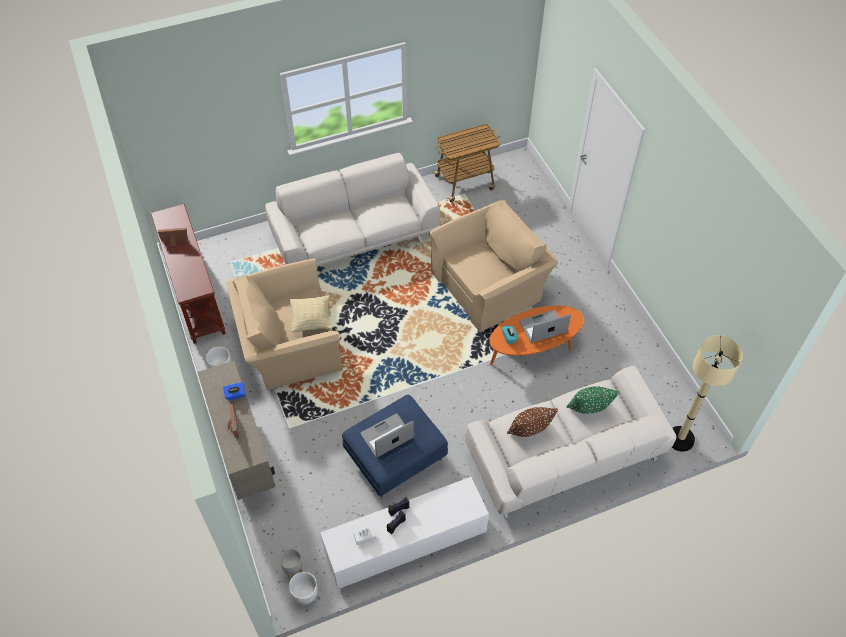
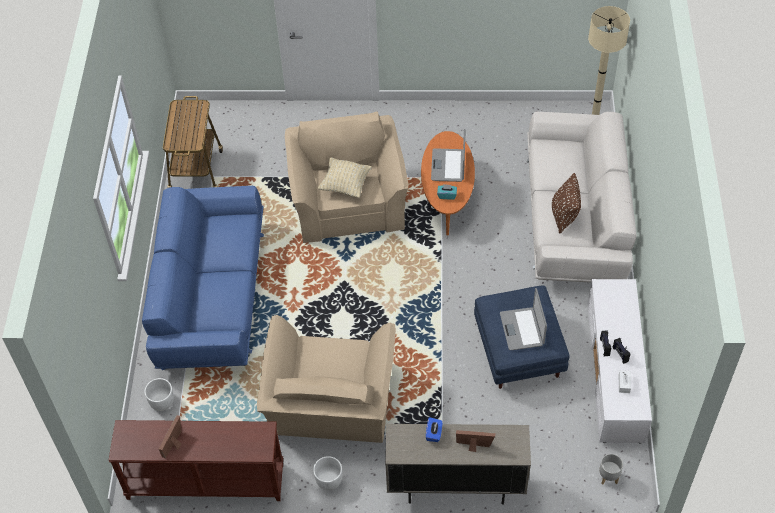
camera: 65 degrees left, 0 degrees up
white sofa [265,153,440,267] -> blue sofa [142,186,264,370]
white planter [289,572,318,604] -> white planter moved to [145,378,174,411]
beige pillow [290,295,331,332] -> beige pillow moved to [318,158,372,198]
green pillow [567,386,619,414] -> none

